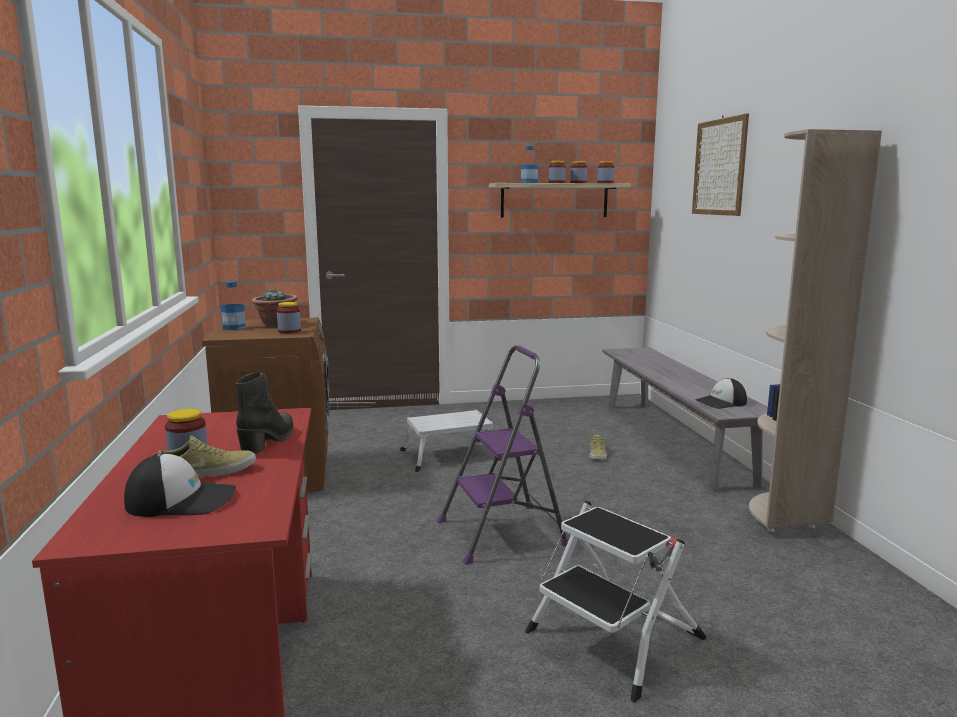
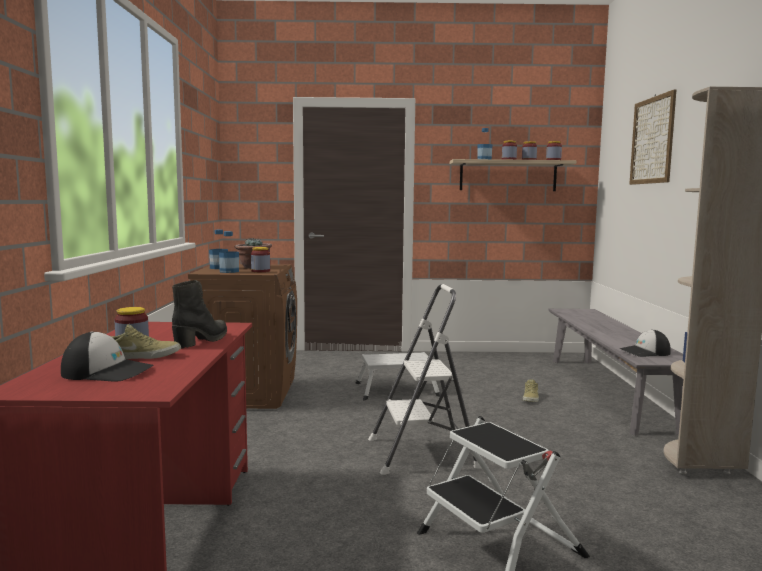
camera: 10 degrees right, 5 degrees down
purple step ladder [437,345,569,565] -> white step ladder [368,284,482,475]
none -> bottle [219,231,239,273]

